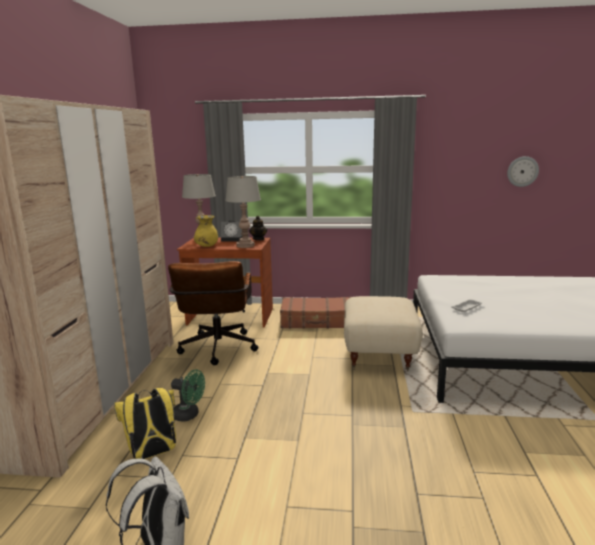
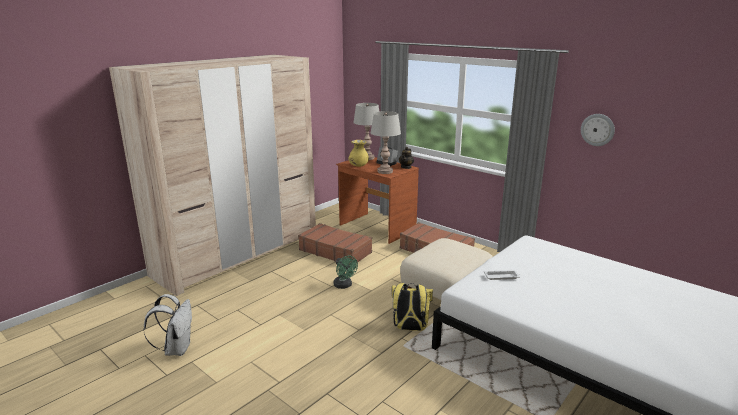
camera: 35 degrees right, 5 degrees up
yellow backpack [114,388,176,459] -> yellow backpack moved to [391,283,433,331]
brown office chair [168,261,258,365] -> brown suitcase [298,223,372,264]
green fan [171,370,205,421] -> green fan moved to [333,256,358,289]
wall clock [507,156,539,187] -> wall clock moved to [581,114,615,146]

